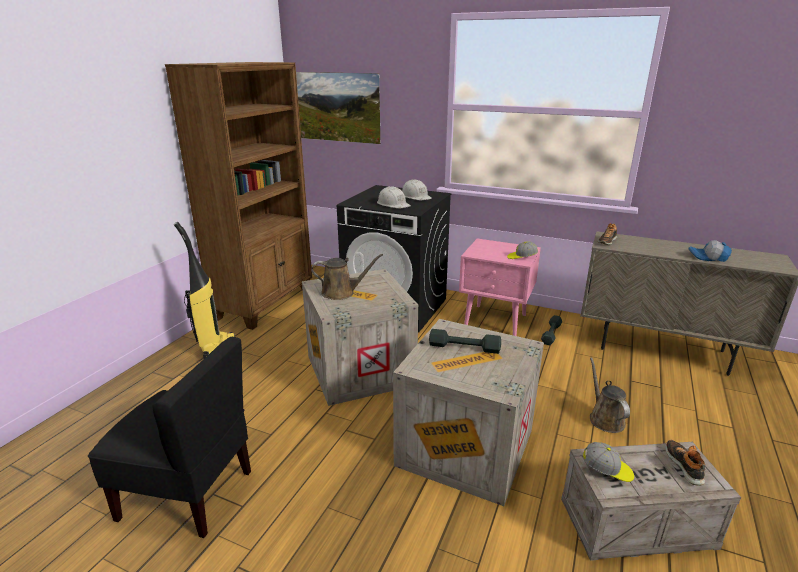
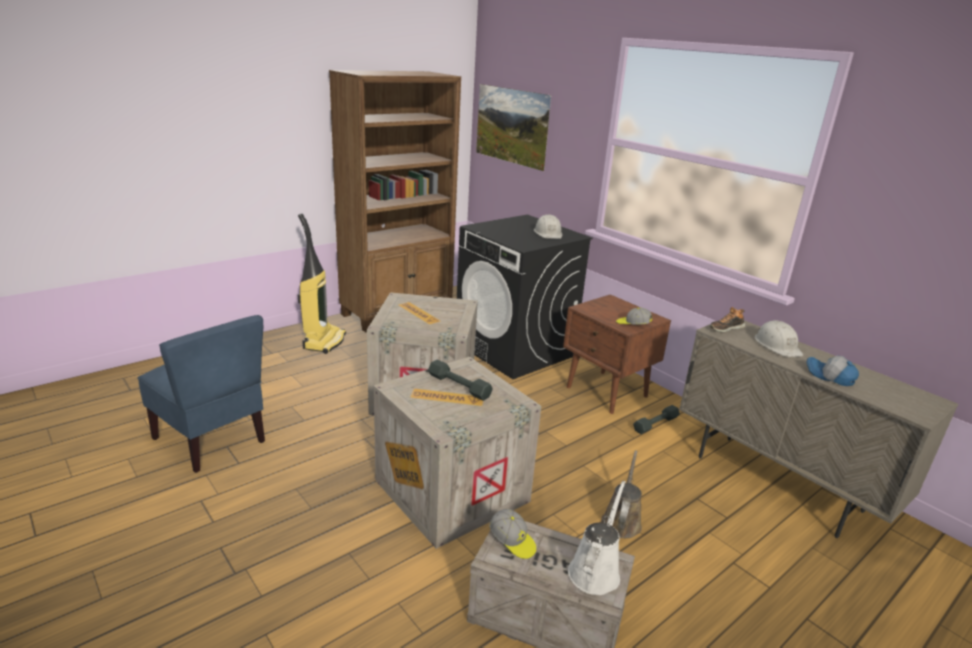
camera: 25 degrees right, 0 degrees up
black chair [88,337,251,538] -> blue chair [137,315,265,473]
brown watering can [311,254,383,300] -> none
white hard hat [377,186,411,209] -> white hard hat moved to [754,320,804,357]
pink nightstand [459,239,541,336] -> brown nightstand [563,294,671,414]
shoe [665,440,706,486] -> white watering can [568,481,626,595]

